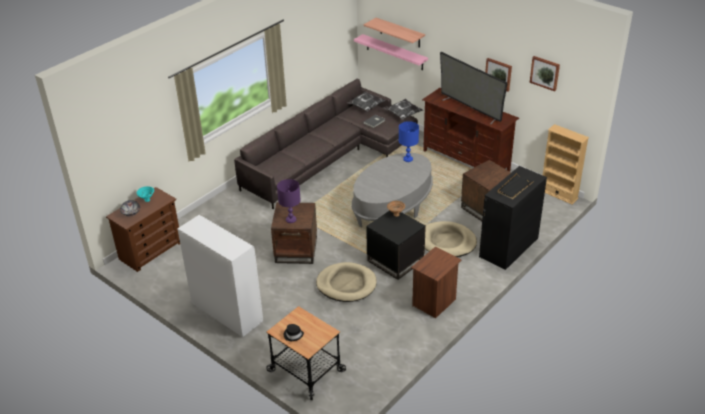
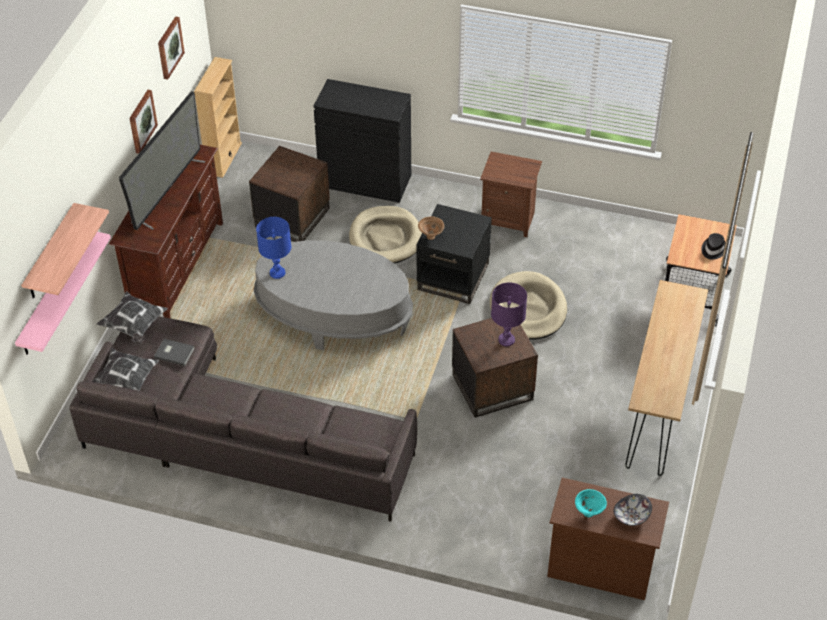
camera: 115 degrees left, 10 degrees up
white cabinet [177,215,263,337] -> brown console table [625,280,708,476]
black tray [497,174,534,199] -> none

